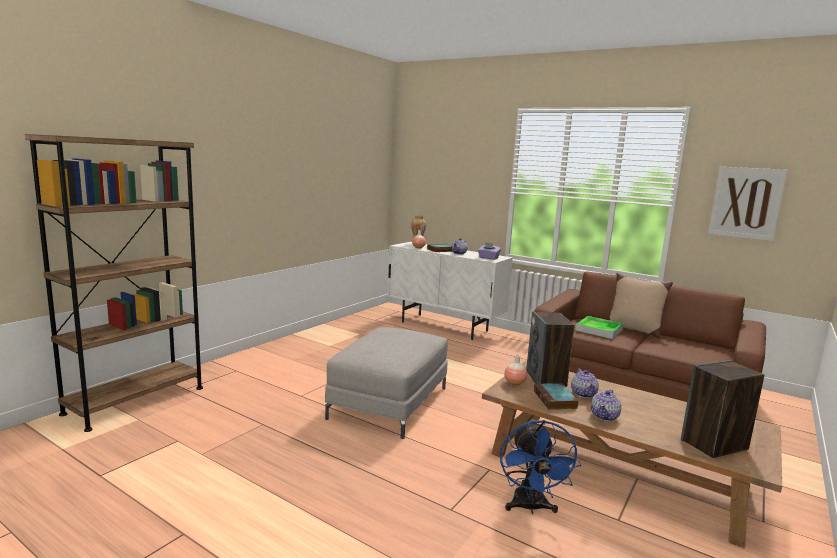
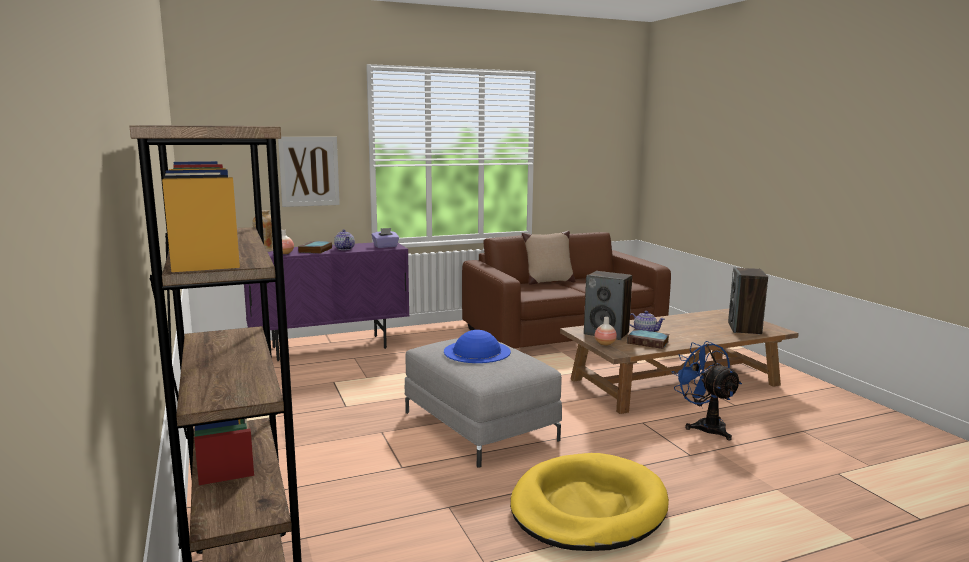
camera: 55 degrees left, 0 degrees up
white cabinet [388,242,513,340] -> purple cabinet [244,243,409,361]
blue fan [500,420,581,514] -> blue fan turned 150 degrees counterclockwise [672,341,742,441]
tray [575,316,624,339] -> none
teapot [591,390,622,421] -> none
picture [708,167,788,241] -> picture moved to [278,137,340,207]
none -> blue hat [444,330,511,363]
none -> yellow dog bed [510,453,669,551]

